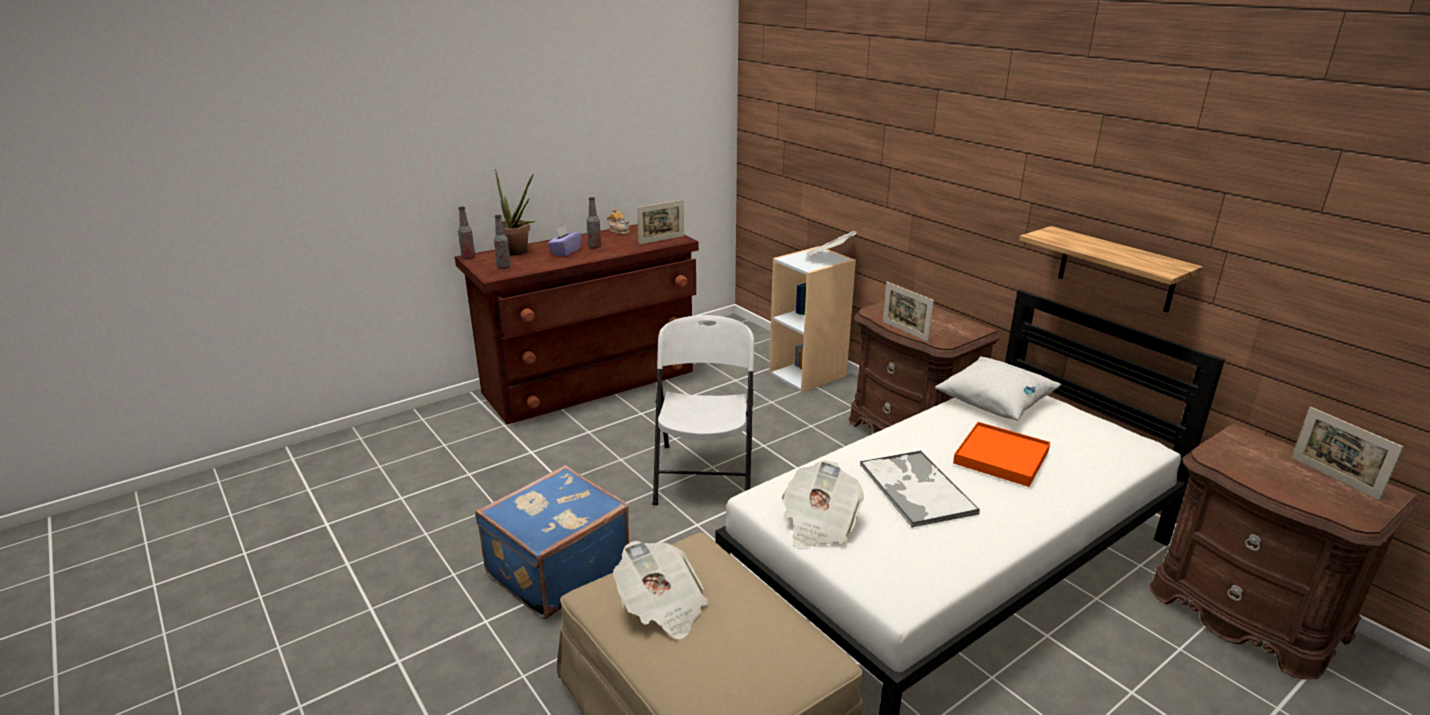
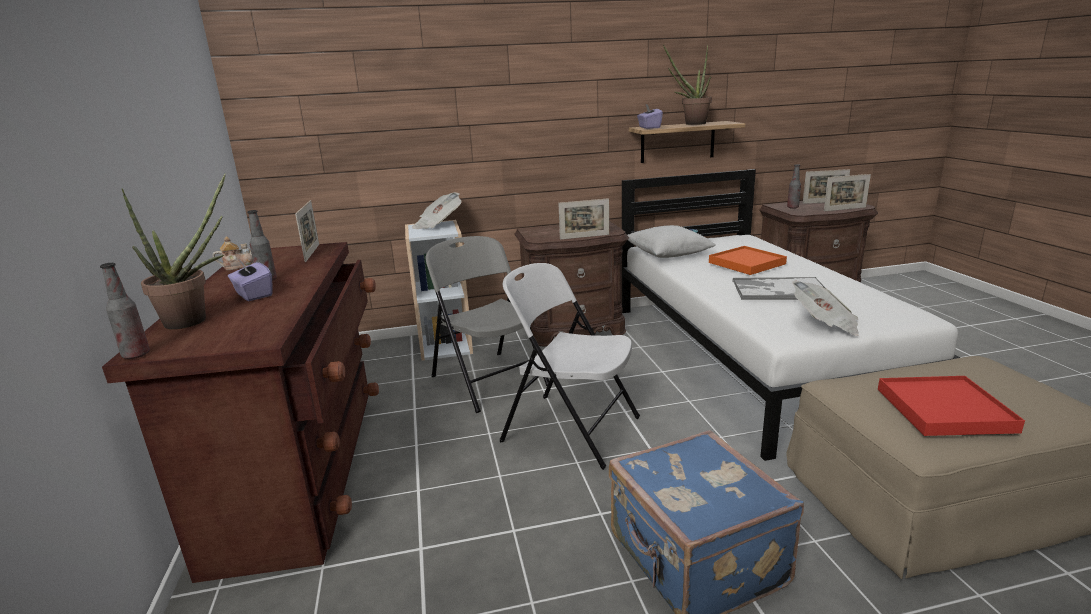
camera: 65 degrees left, 5 degrees down
bottle [494,215,511,269] -> bottle moved to [787,164,801,209]
newspaper [613,541,708,639] -> red tray [878,376,1025,436]
none -> grey chair [426,236,549,413]
none -> purple tissue box [637,104,663,129]
none -> potted plant [663,45,712,125]
none -> picture frame [824,174,871,211]

